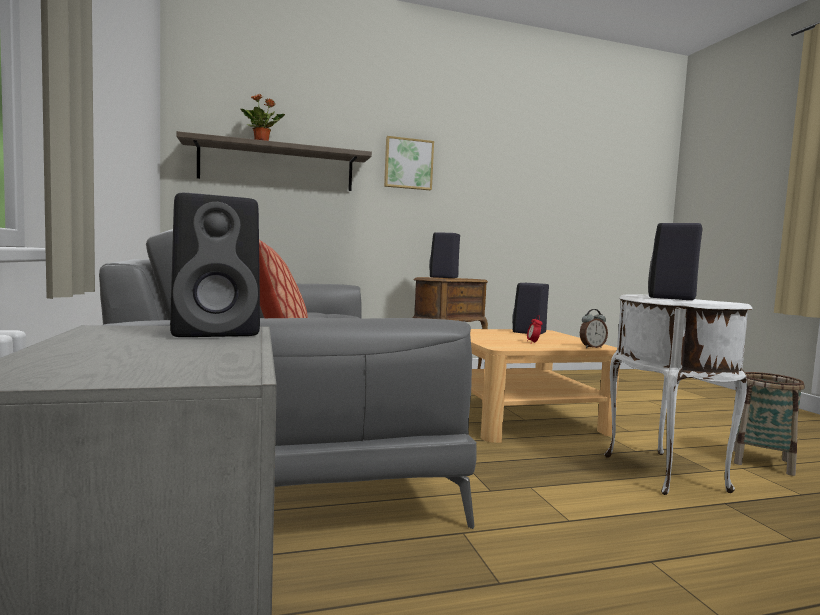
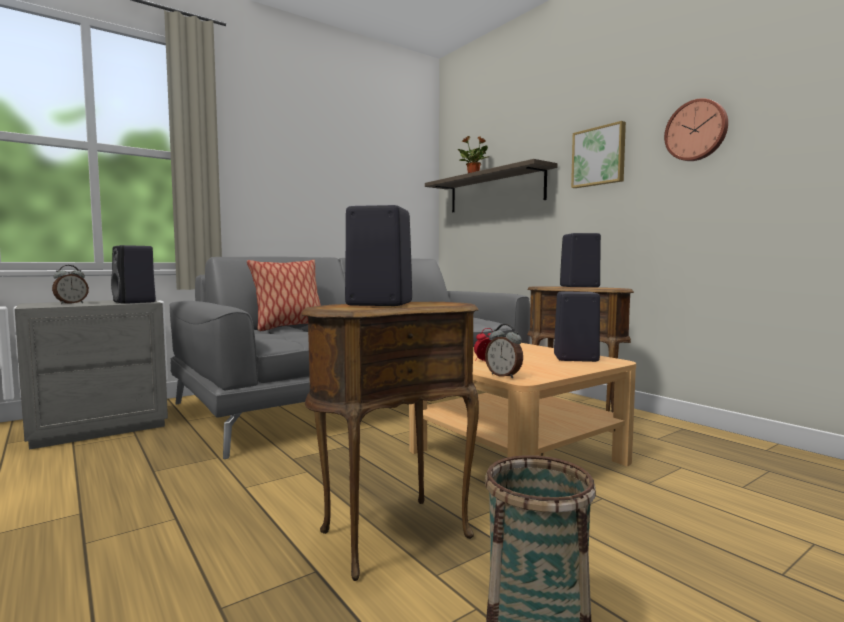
camera: 70 degrees right, 0 degrees up
white side table [604,294,753,495] -> brown side table [301,302,479,581]
none -> alarm clock [52,265,89,304]
none -> wall clock [664,98,728,161]

